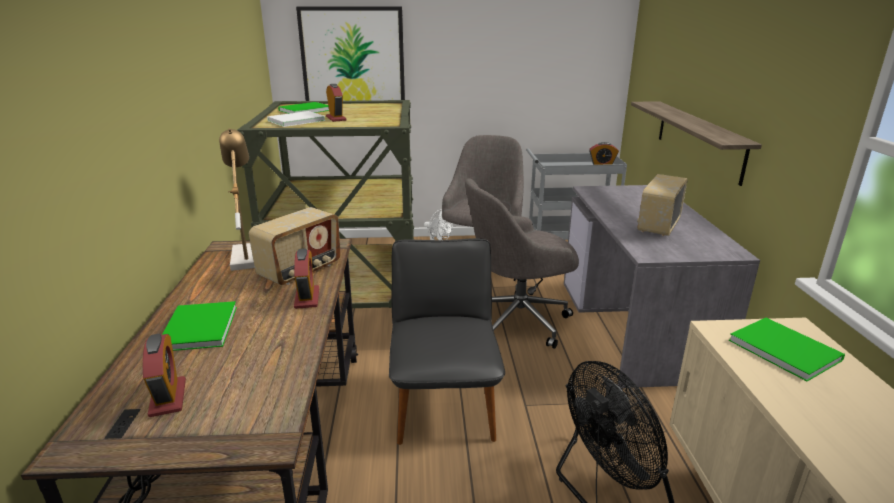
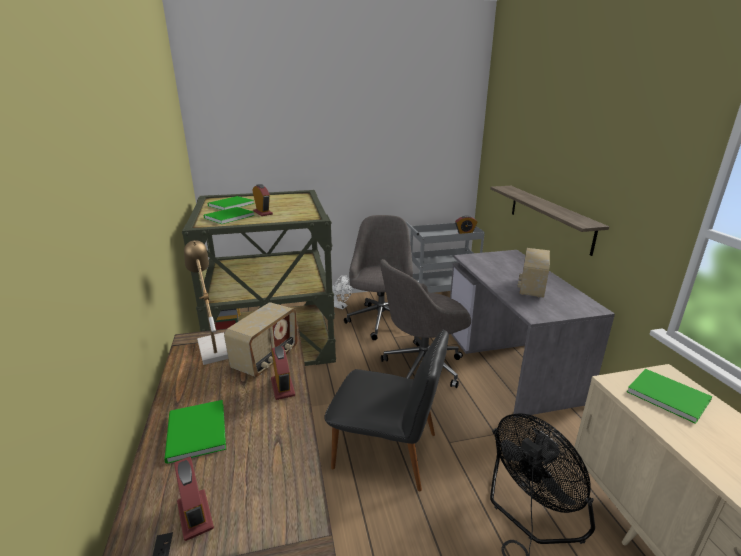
camera: 10 degrees left, 0 degrees up
white book [267,111,326,127] -> green book [203,207,255,224]
picture [296,6,405,101] -> none
black chair [389,238,505,445] -> black chair turned 120 degrees clockwise [324,329,449,491]

